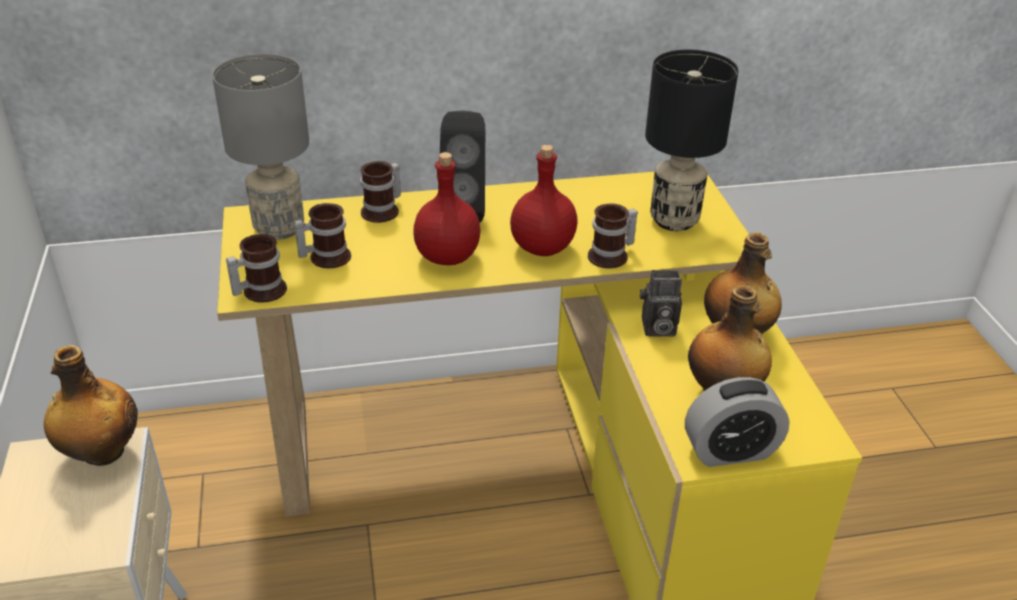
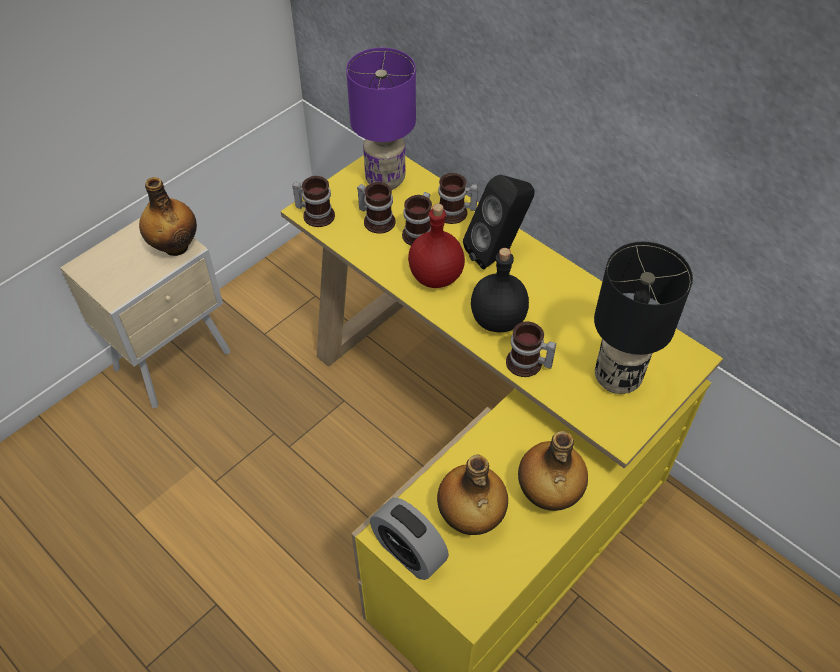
camera: 55 degrees right, 15 degrees up
grey table lamp [212,54,309,240] -> purple table lamp [346,48,416,190]
red bottle [510,145,578,256] -> black bottle [471,248,529,333]
camera [640,270,682,337] -> none
none -> mug [402,192,432,246]

